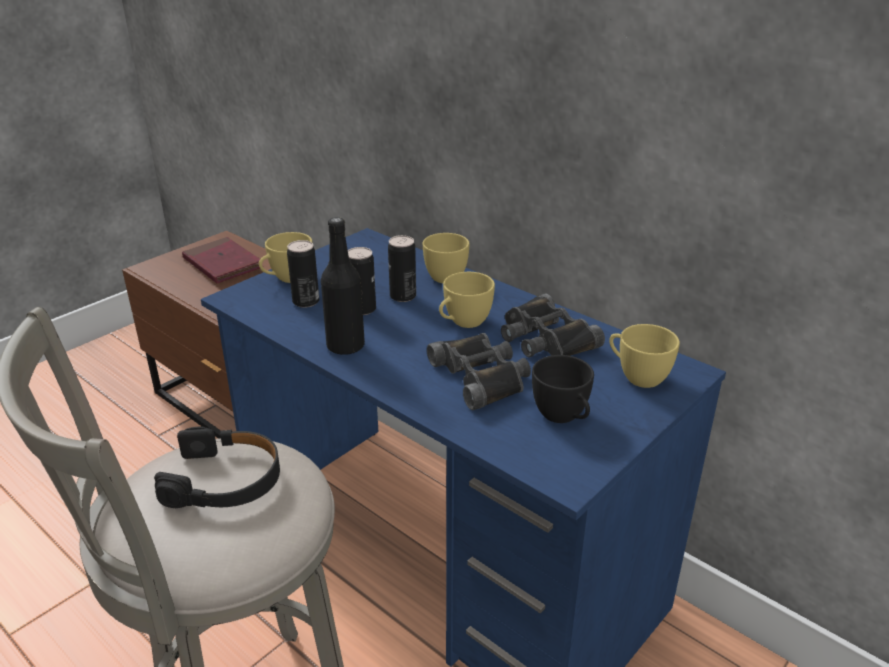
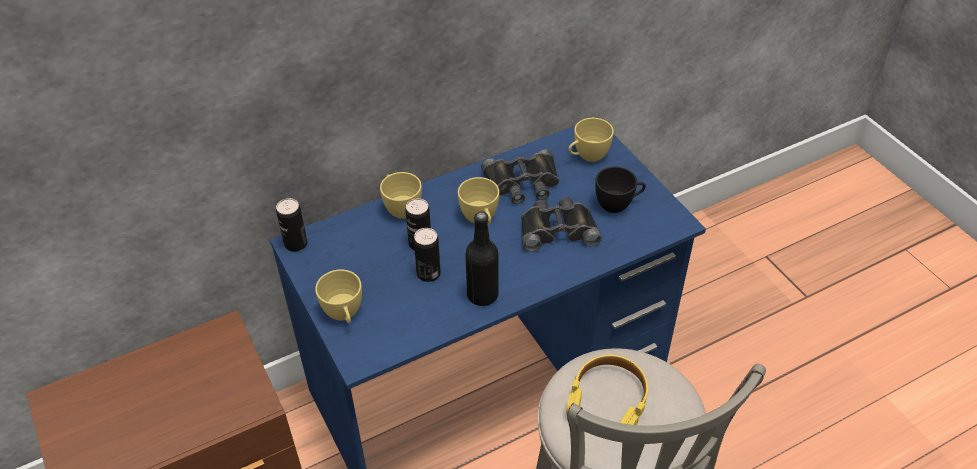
camera: 70 degrees left, 15 degrees up
black headphones [154,427,280,508] -> yellow headphones [566,355,648,425]
red book [182,237,260,283] -> none
can [287,240,319,308] -> can moved to [276,198,308,252]

